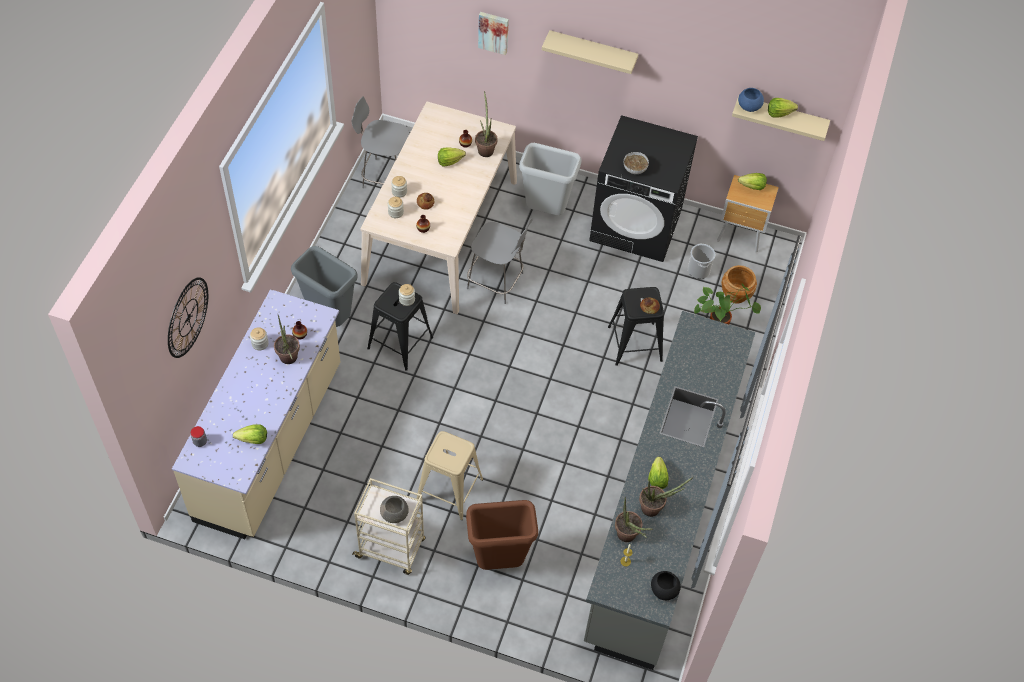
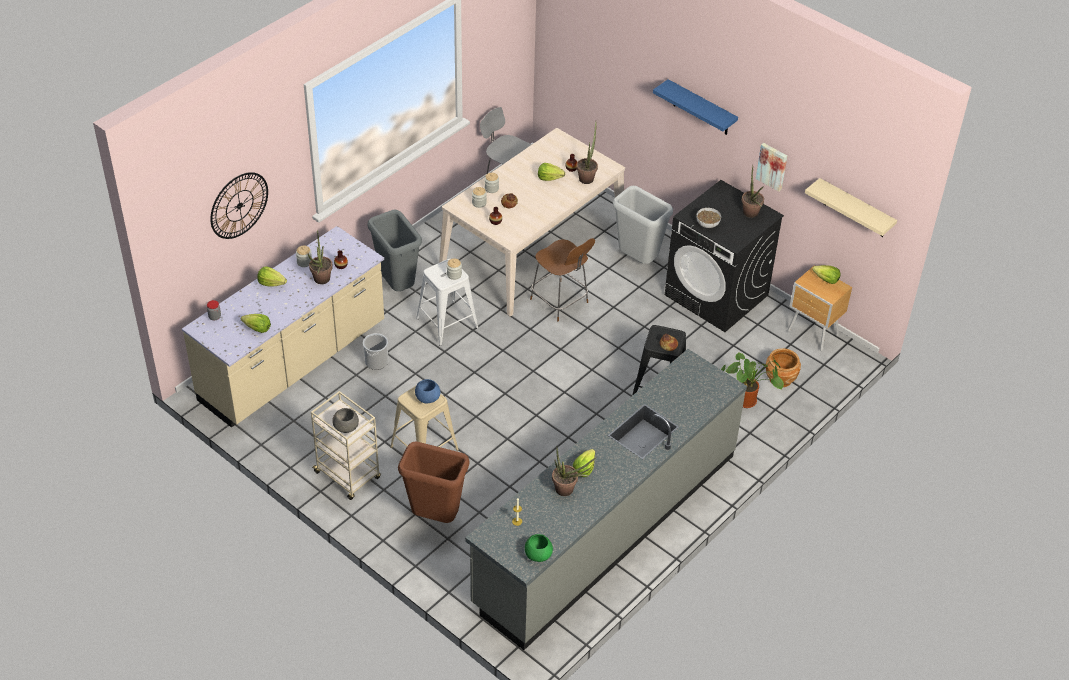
camera: 25 degrees right, 10 degrees down
black stool [367,282,433,371] -> white stool [416,259,478,346]
grey chair [467,218,533,304] -> brown chair [530,238,595,322]
picture [478,12,509,55] -> picture moved to [756,143,787,192]
beige shelf [542,30,638,74] -> blue shelf [653,79,738,135]
potted plant [615,496,652,542] -> potted plant moved to [742,166,764,218]
black bowl [651,571,681,600] -> green bowl [525,534,553,562]
bucket [688,244,715,279] -> bucket moved to [363,333,388,370]
blue bowl [738,88,764,112] -> blue bowl moved to [415,379,441,403]
lettuce [768,98,798,117] -> lettuce moved to [257,266,287,287]

